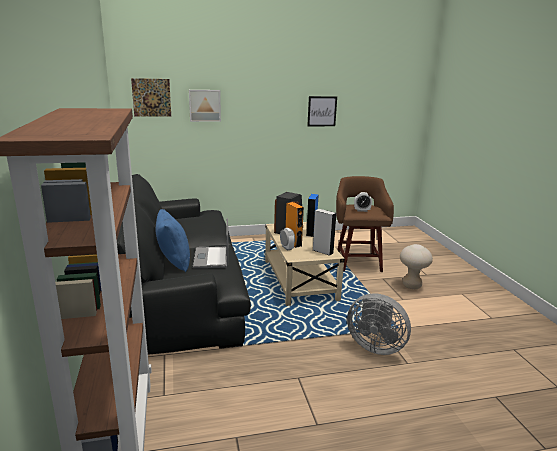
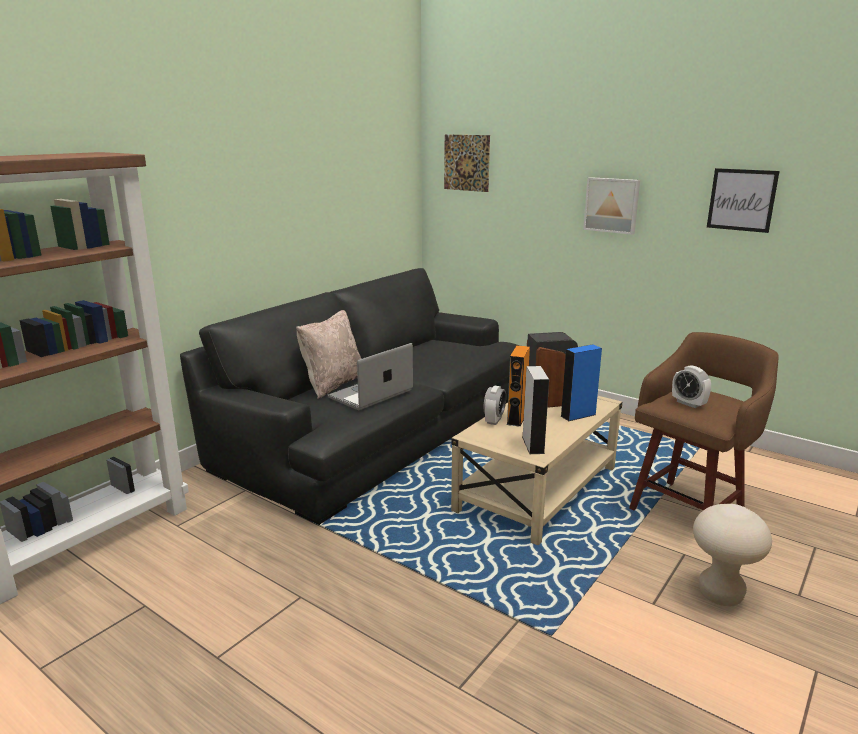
camera: 50 degrees right, 0 degrees up
blue pillow [156,209,190,272] -> beige pillow [296,310,361,399]
picture [189,90,221,122] -> picture moved to [583,177,640,235]
grey fan [347,293,411,355] -> none

